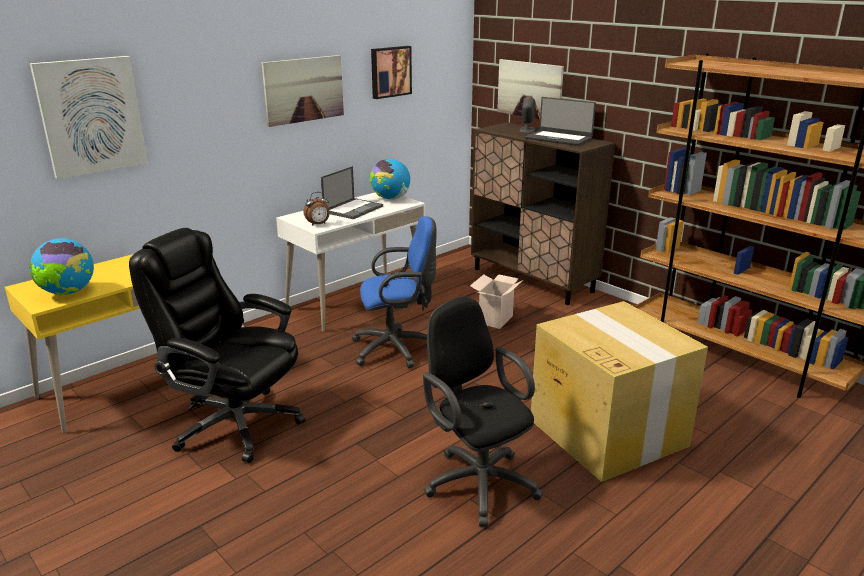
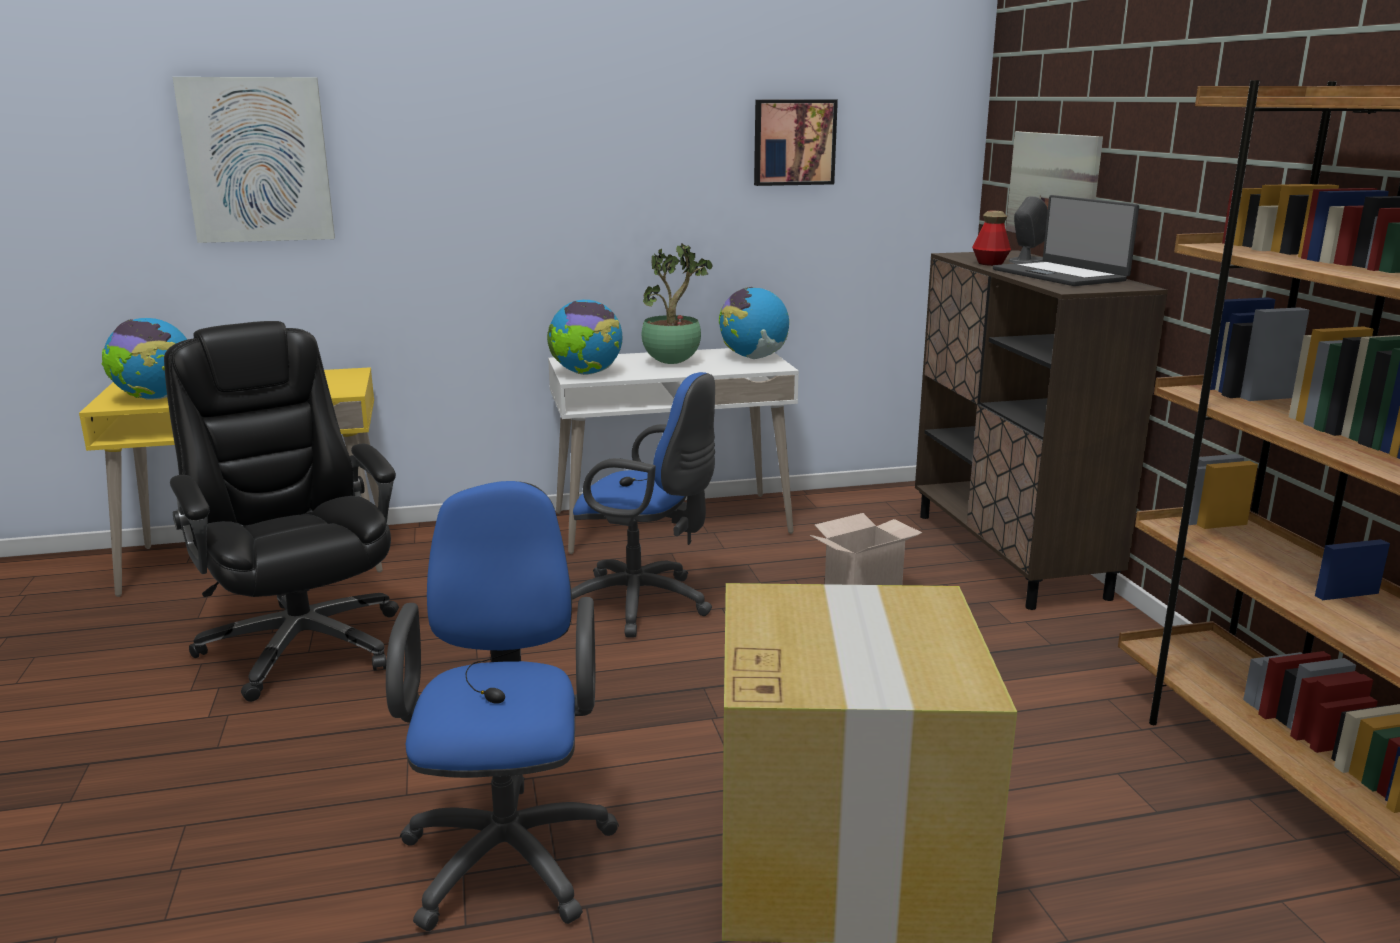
camera: 30 degrees right, 5 degrees down
picture [262,55,344,127] -> none
alarm clock [303,192,329,226] -> globe [547,300,622,375]
laptop [321,166,383,219] -> potted plant [641,243,713,364]
black office chair [423,297,543,527] -> blue office chair [386,481,619,931]
none -> bottle [972,211,1011,266]

